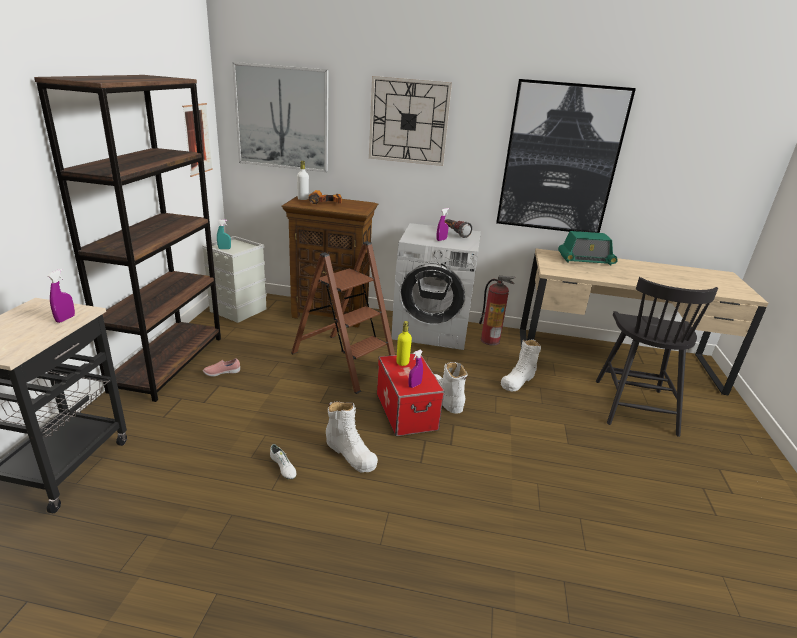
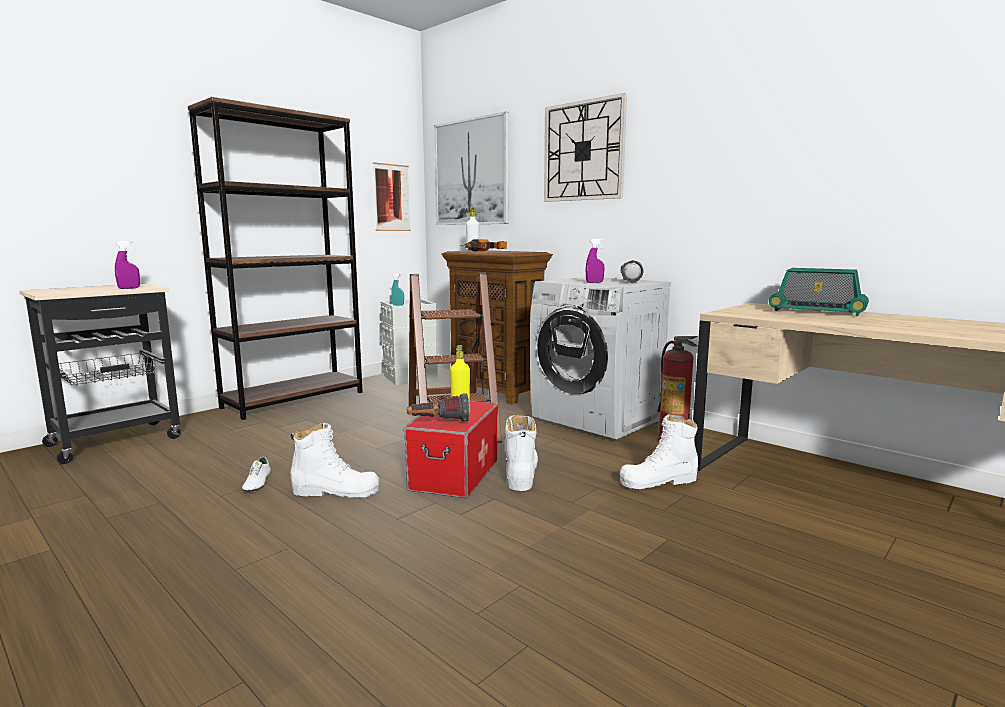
camera: 35 degrees right, 15 degrees down
pink shoe [203,358,240,377] -> none
white boot [326,402,378,473] -> white boot turned 75 degrees counterclockwise [290,423,379,497]
purple spray bottle [408,350,423,388] -> flashlight [407,393,470,422]
picture [496,79,636,233] -> none
black chair [596,277,718,437] -> none

